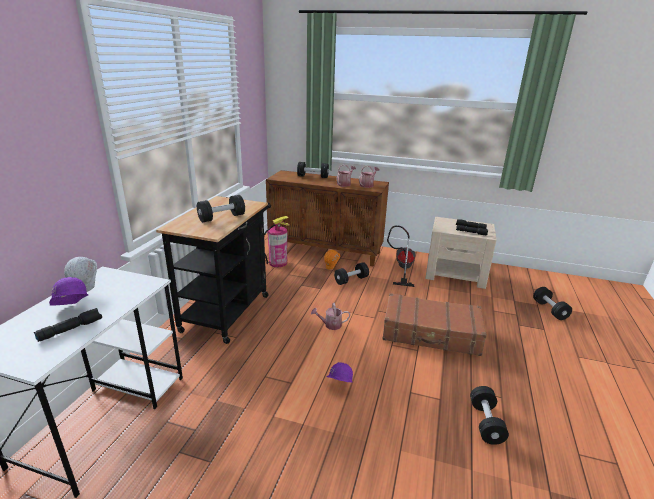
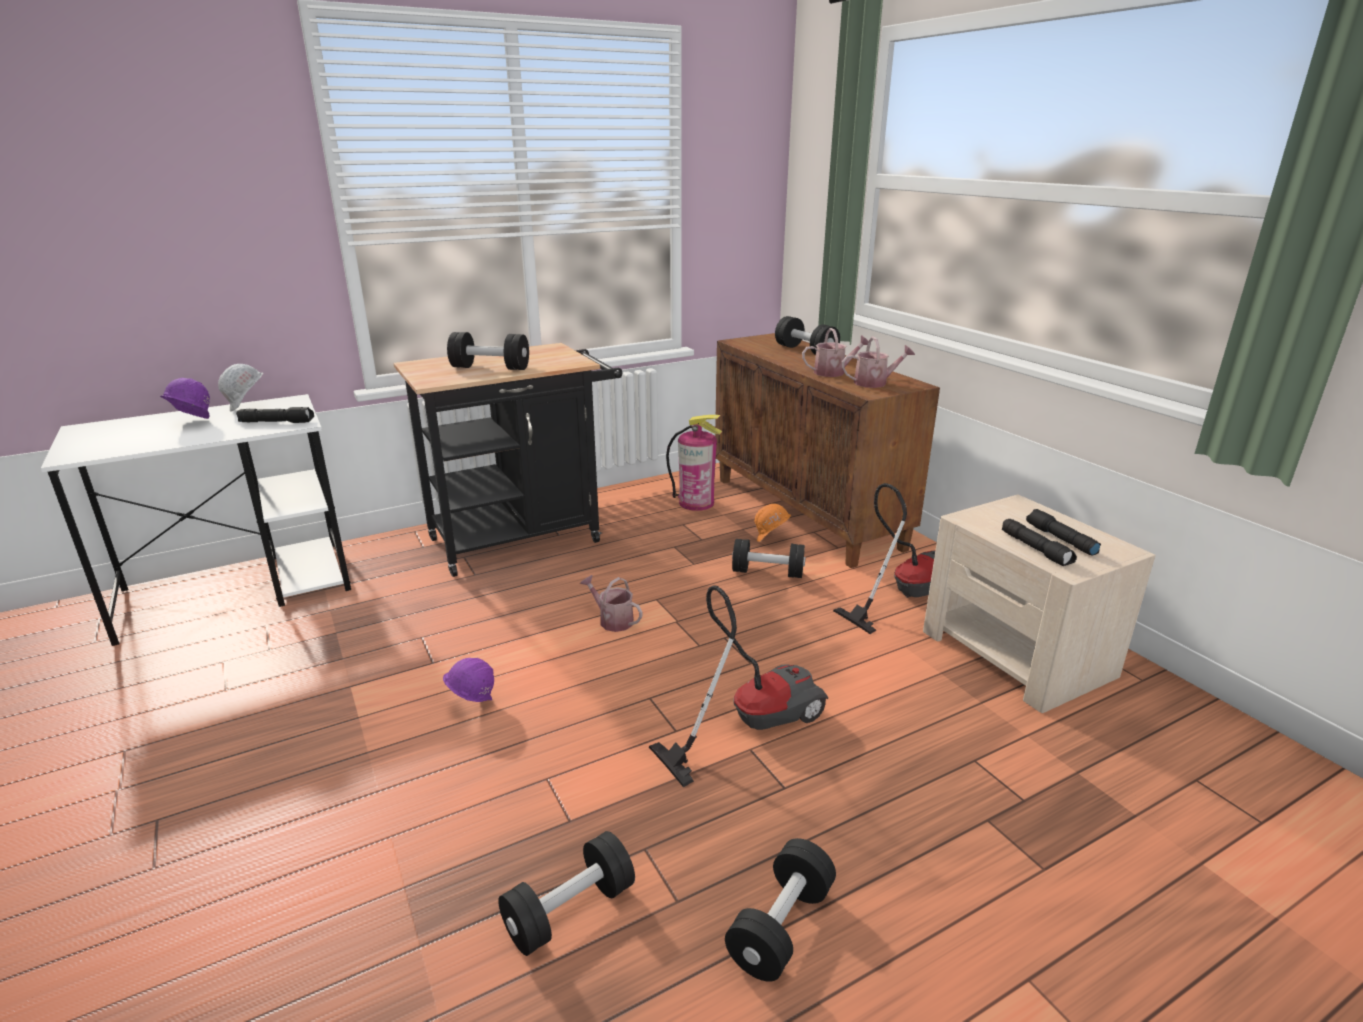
camera: 45 degrees right, 0 degrees up
black flashlight [34,308,102,342] -> black flashlight moved to [236,407,314,423]
brown suitcase [382,293,487,356] -> vacuum cleaner [649,585,828,787]
black dumbbell [533,287,572,320] -> black dumbbell moved to [725,838,836,982]

